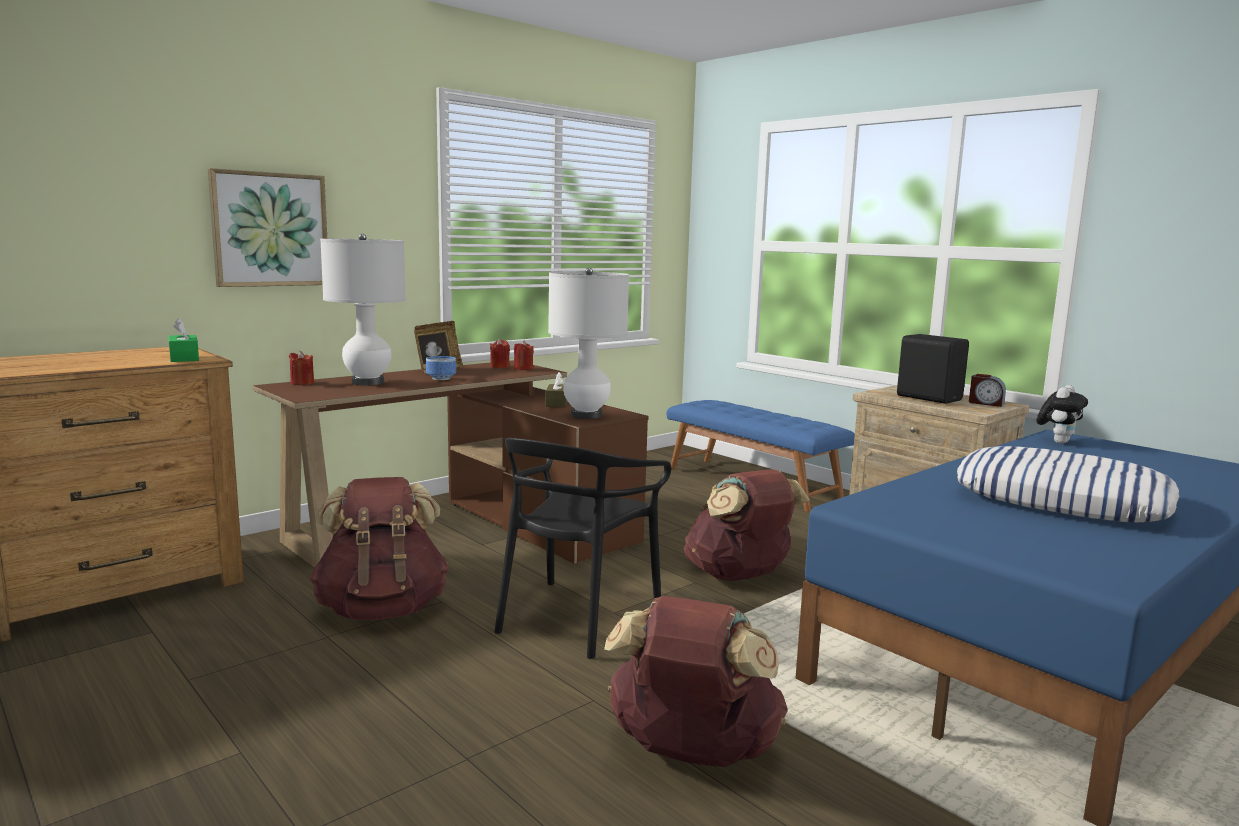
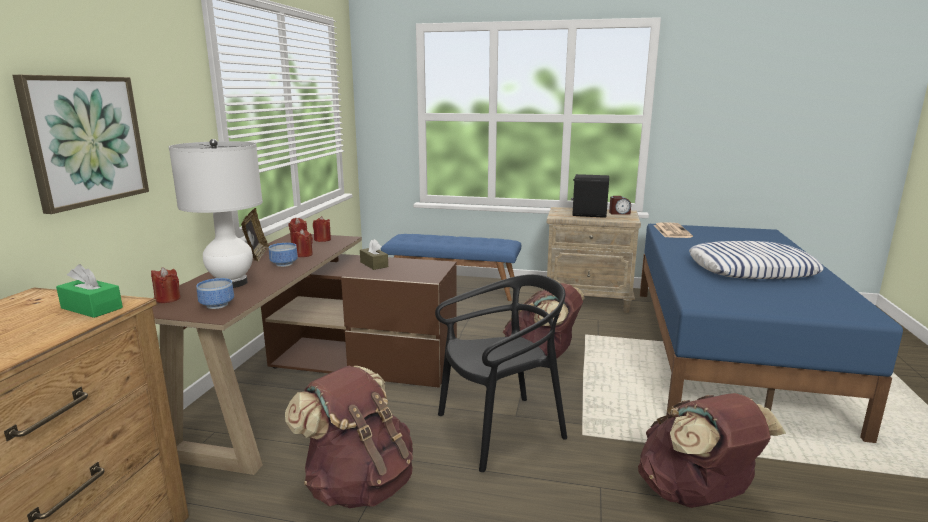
camera: 35 degrees left, 5 degrees up
black chair [494,438,671,659] -> black chair turned 105 degrees counterclockwise [435,274,567,472]
white table lamp [548,268,629,419] -> none
plush toy [1037,385,1088,444] -> newspaper [653,222,693,238]
none -> bowl [196,278,234,309]
none -> red candle [293,229,313,257]

